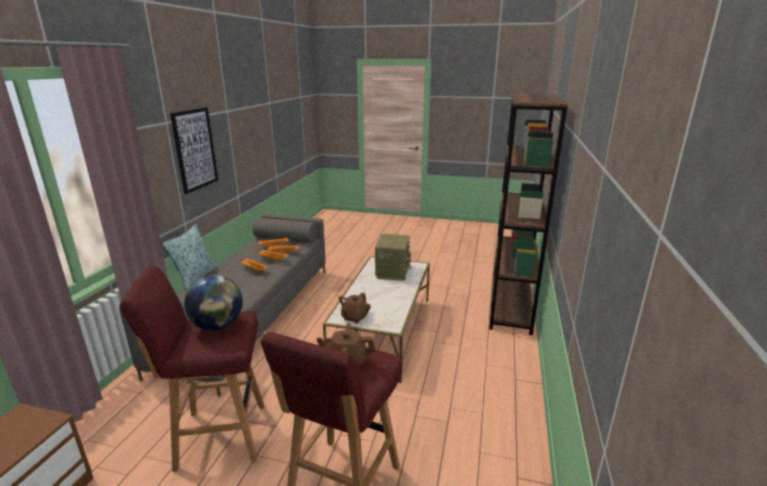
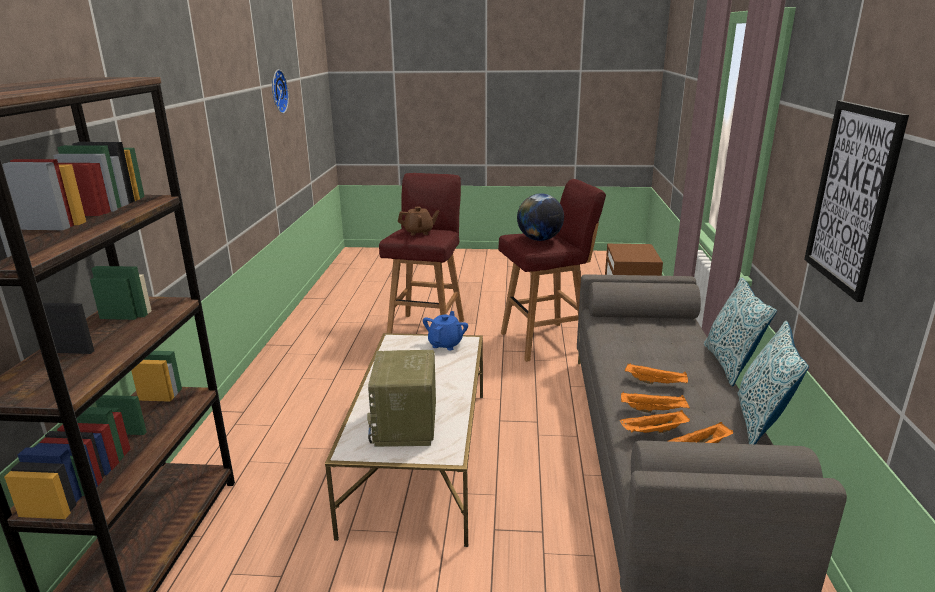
camera: 170 degrees right, 0 degrees up
brown teapot [339,292,371,324] -> blue teapot [423,311,468,350]
none -> wall clock [272,69,289,113]
none -> pillow [738,321,809,444]

